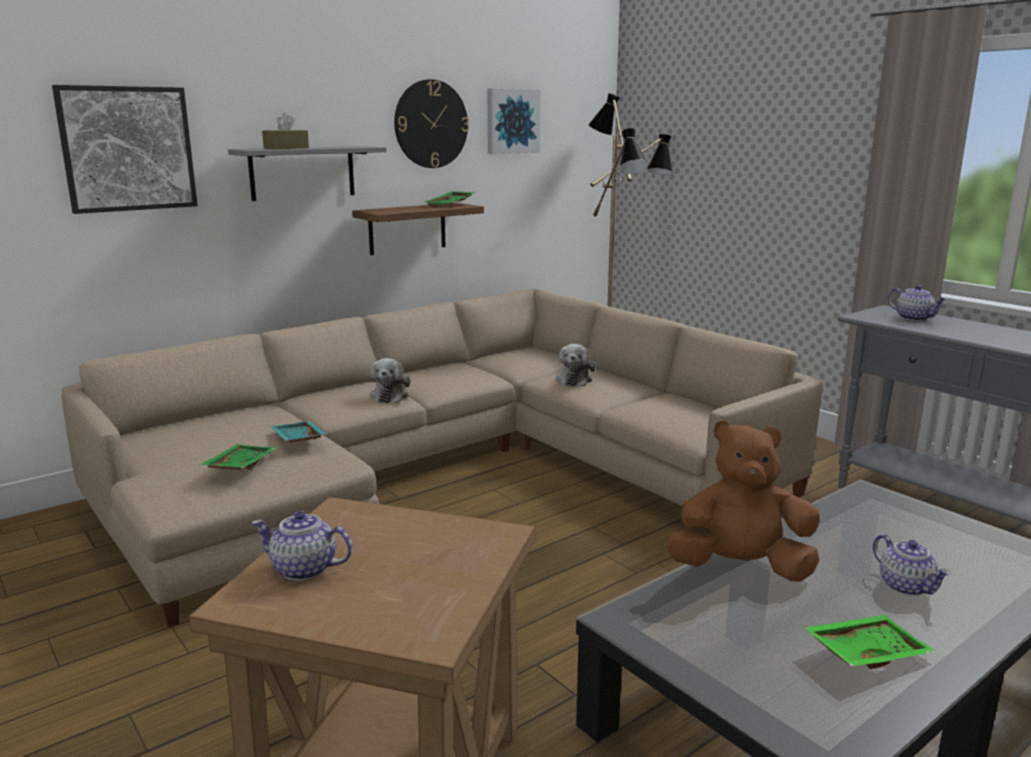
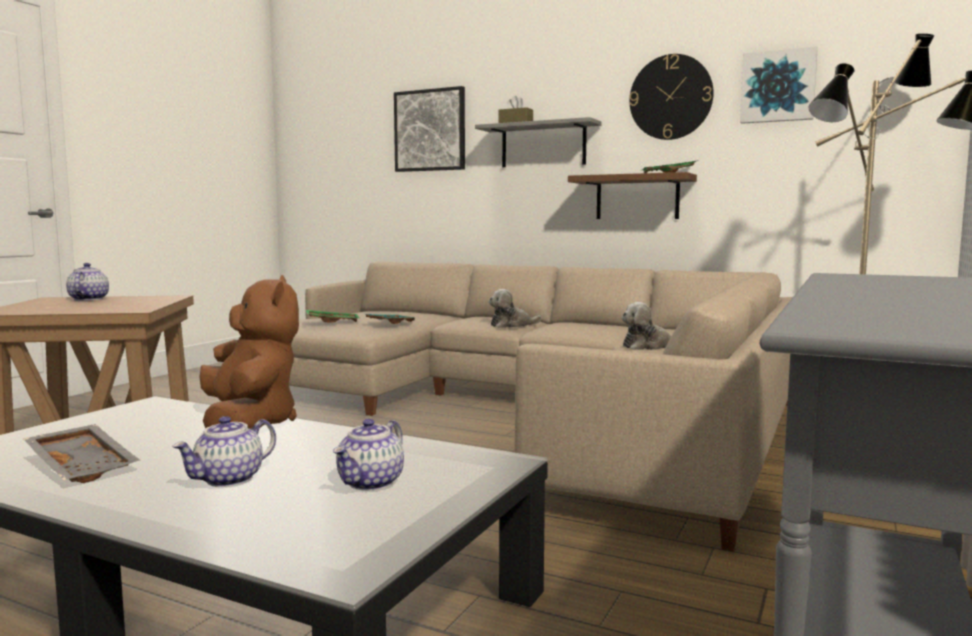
camera: 65 degrees right, 10 degrees down
green tray [804,615,936,669] -> grey tray [24,424,140,483]
teapot [888,285,947,321] -> teapot moved to [333,419,404,491]

